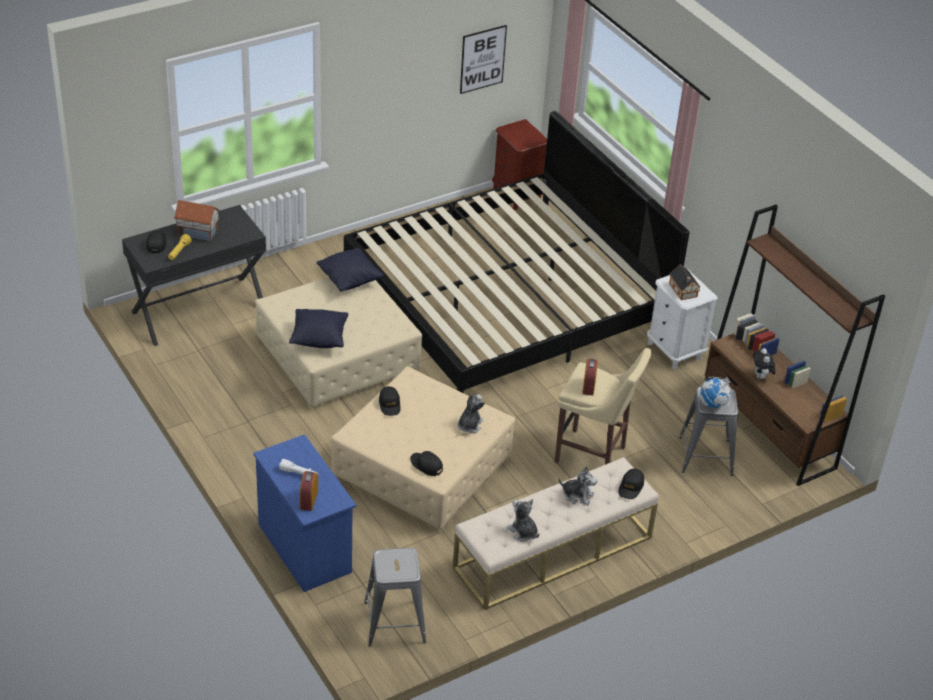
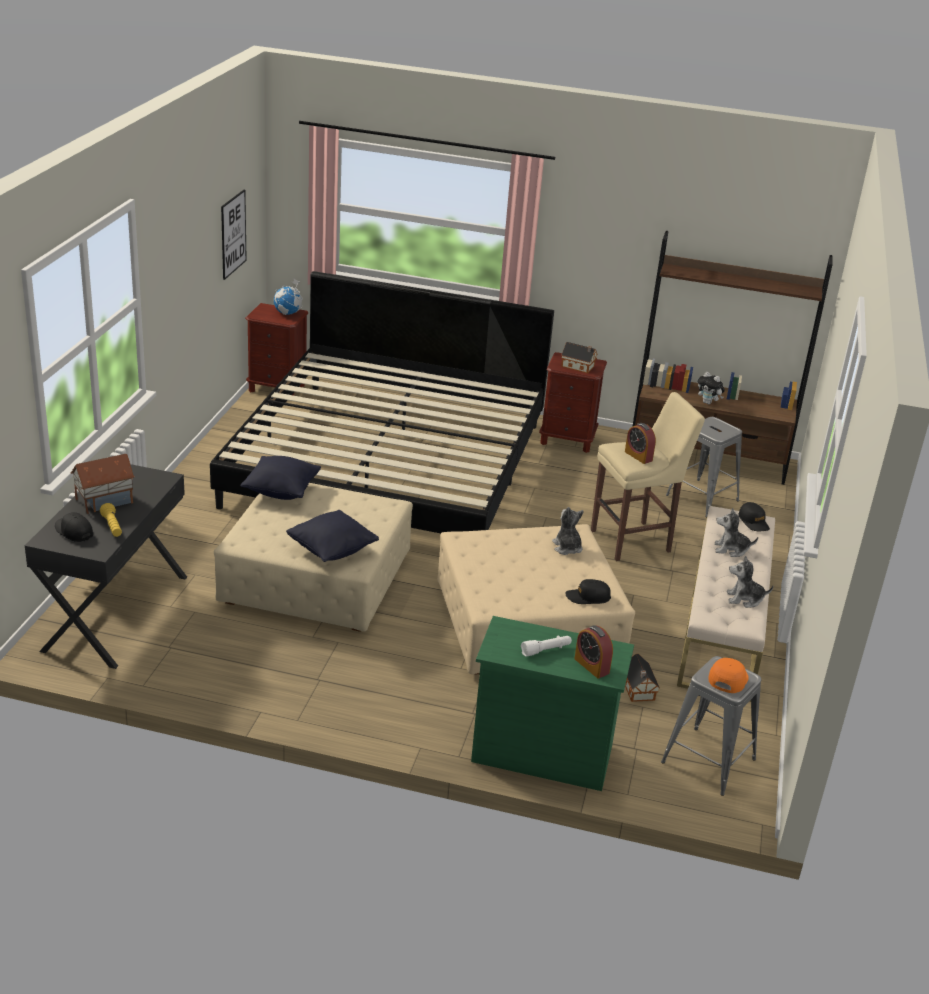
camera: 45 degrees left, 10 degrees down
blue dresser [253,434,356,592] -> green dresser [471,616,634,791]
black cap [379,386,401,416] -> none
plush toy [559,466,597,505] -> plush toy turned 150 degrees counterclockwise [715,508,758,557]
white nightstand [647,269,718,370] -> brown nightstand [539,352,607,453]
globe [700,376,732,408] -> globe moved to [274,279,303,315]
none -> toy house [625,654,660,702]
none -> orange cap [708,658,749,693]

